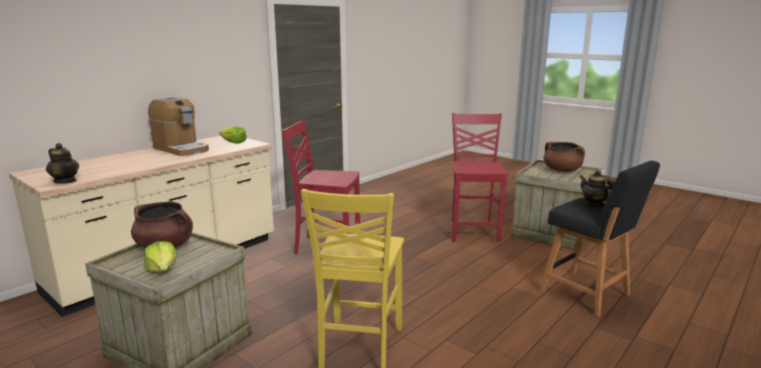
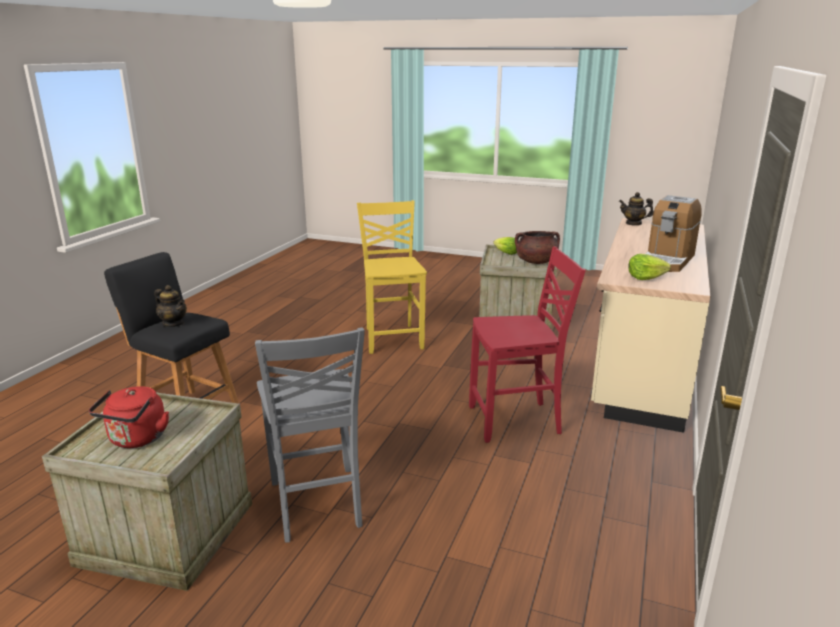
camera: 160 degrees right, 5 degrees up
coffee machine [148,97,209,156] -> coffee machine turned 75 degrees counterclockwise [645,195,702,272]
red chair [452,113,508,242] -> grey chair [255,327,365,542]
brown cooking pot [544,142,585,172] -> red kettle [89,386,169,448]

